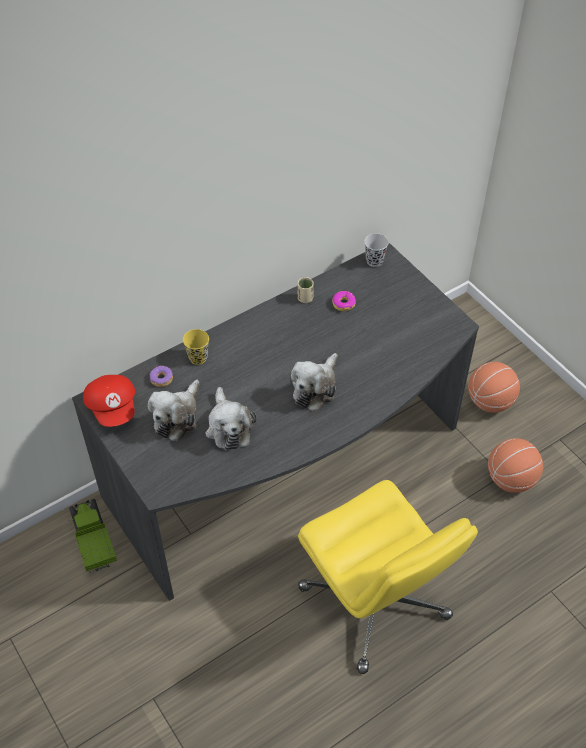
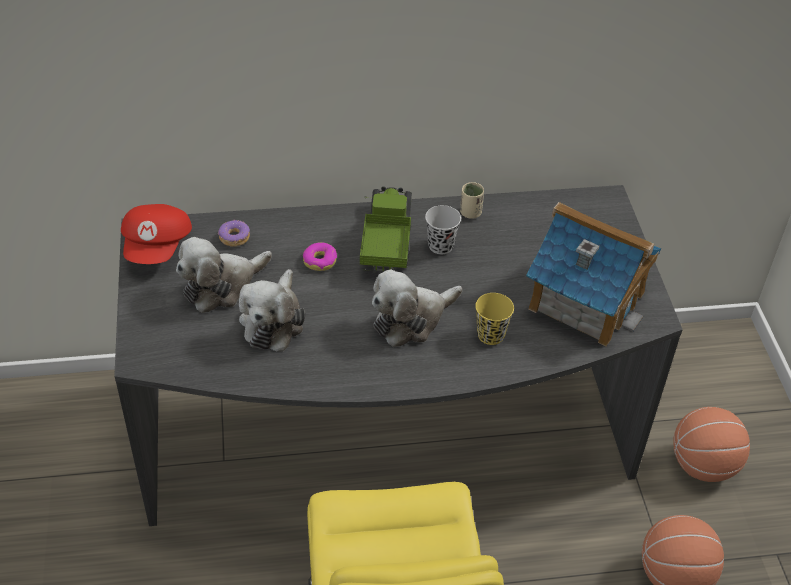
camera: 25 degrees right, 5 degrees down
toy truck [68,499,117,573] -> toy truck moved to [360,186,412,273]
yellow cup [183,329,209,365] -> yellow cup moved to [475,293,514,345]
donut [332,291,356,311] -> donut moved to [303,242,337,271]
black cup [364,233,389,267] -> black cup moved to [425,205,461,254]
none -> toy house [526,202,661,346]

